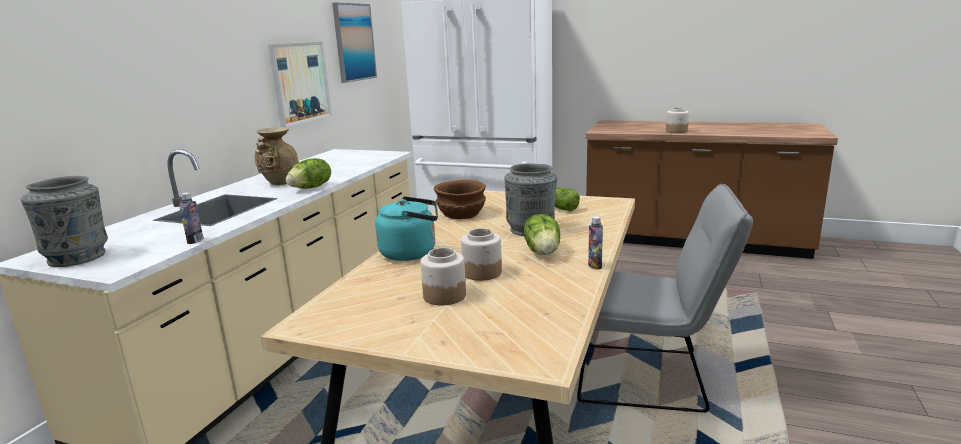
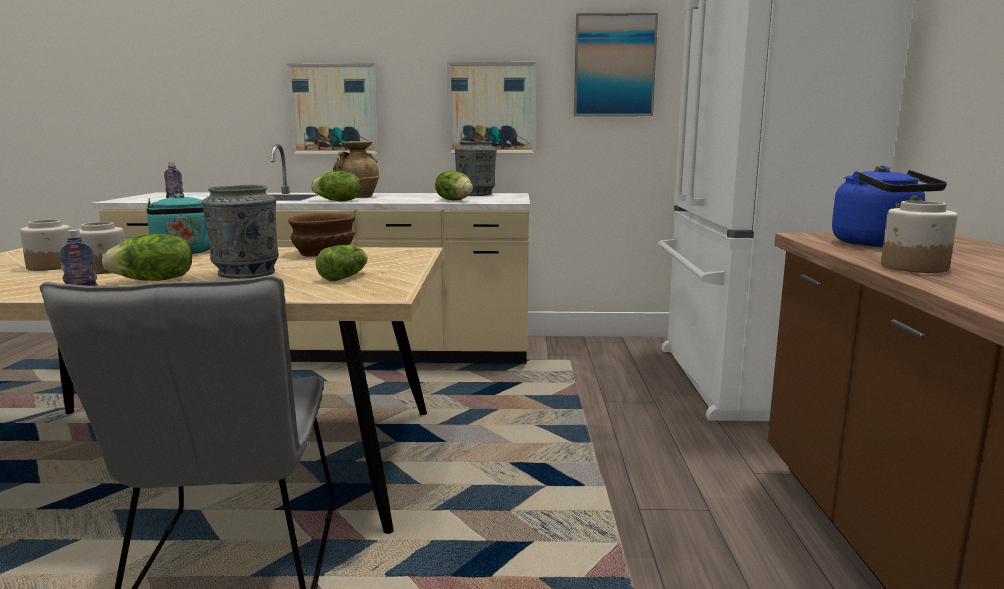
camera: 70 degrees right, 5 degrees down
grey vase [21,176,108,267] -> grey vase moved to [455,141,497,196]
none -> picture [287,63,380,154]
none -> lettuce [435,170,473,200]
none -> blue kettle [832,166,947,247]

